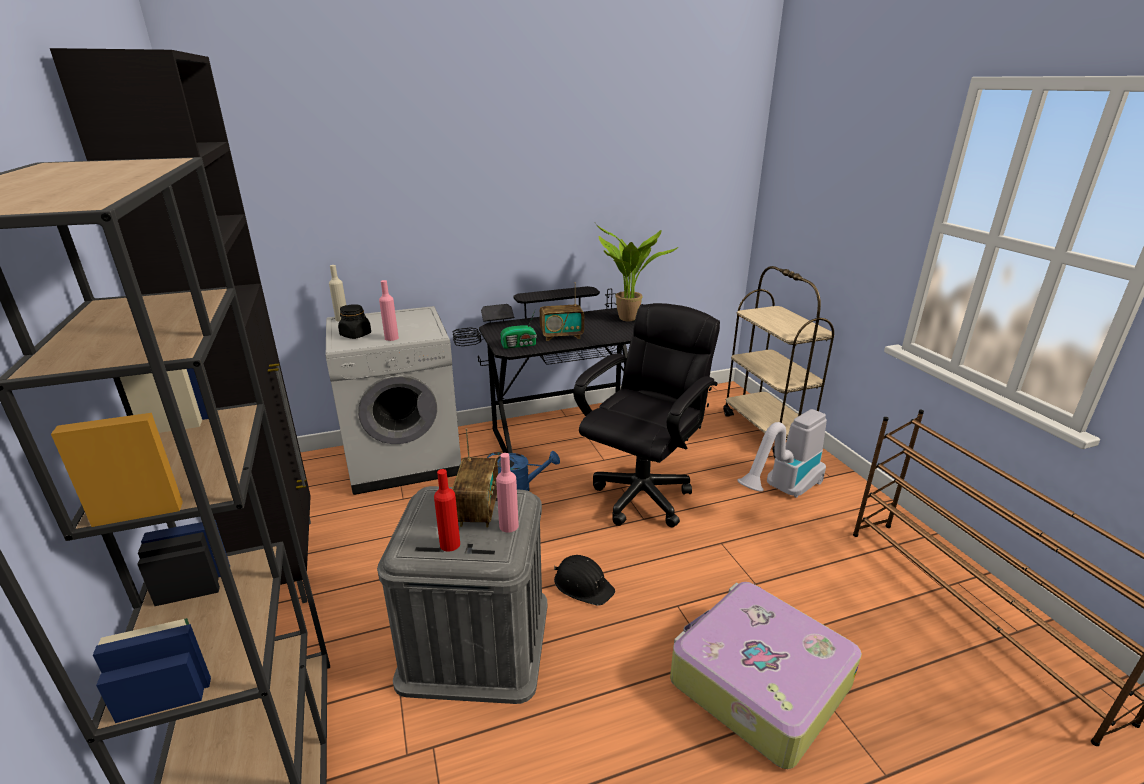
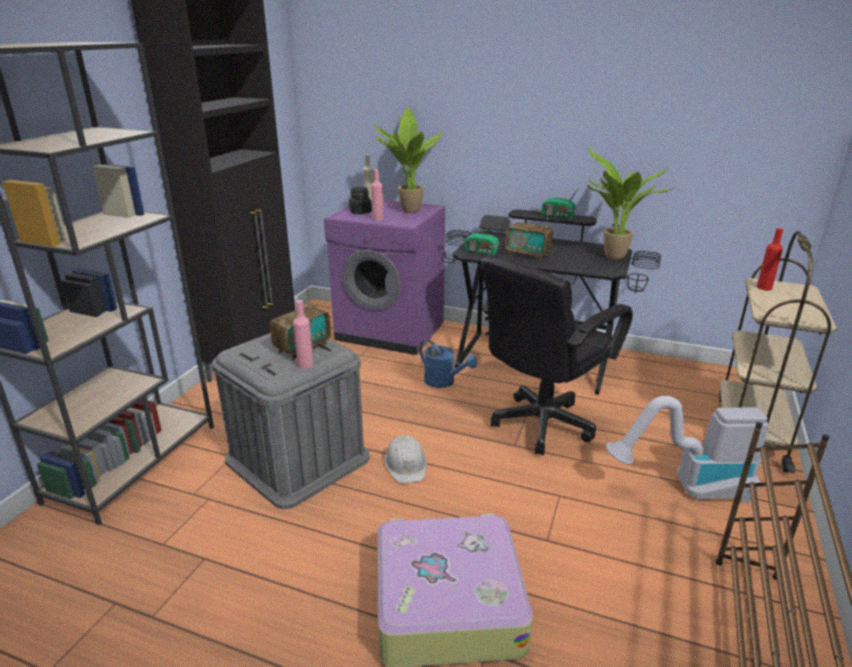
camera: 40 degrees right, 0 degrees up
white washing machine [326,306,461,495] -> purple washing machine [324,200,445,355]
red bottle [434,469,460,552] -> red bottle moved to [757,228,783,290]
black hard hat [554,555,615,606] -> white hard hat [384,435,427,483]
black office chair [573,303,720,528] -> black office chair turned 150 degrees clockwise [481,256,633,455]
none -> potted plant [374,107,443,213]
none -> radio [542,188,579,219]

